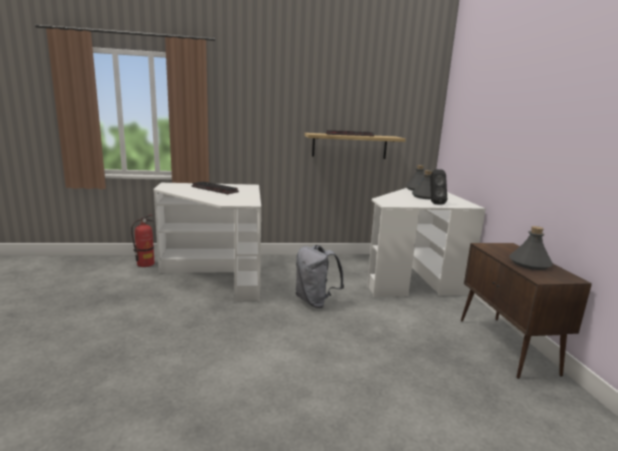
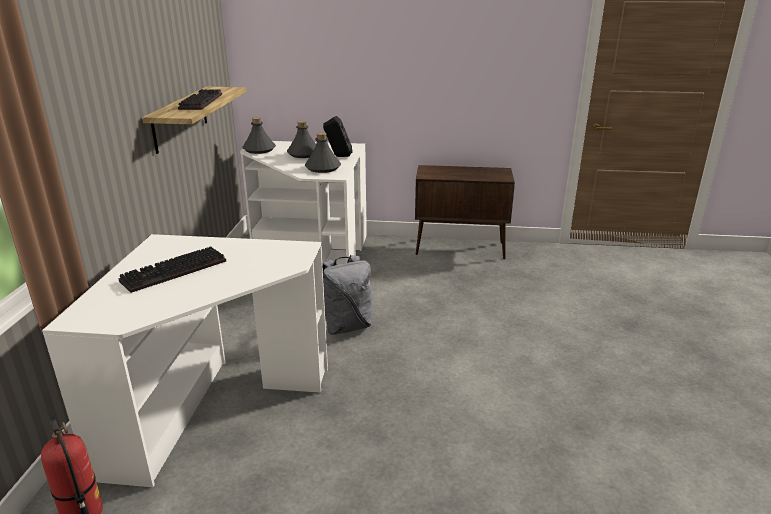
camera: 75 degrees left, 10 degrees up
grey bottle [509,226,553,270] -> grey bottle moved to [305,132,341,173]

